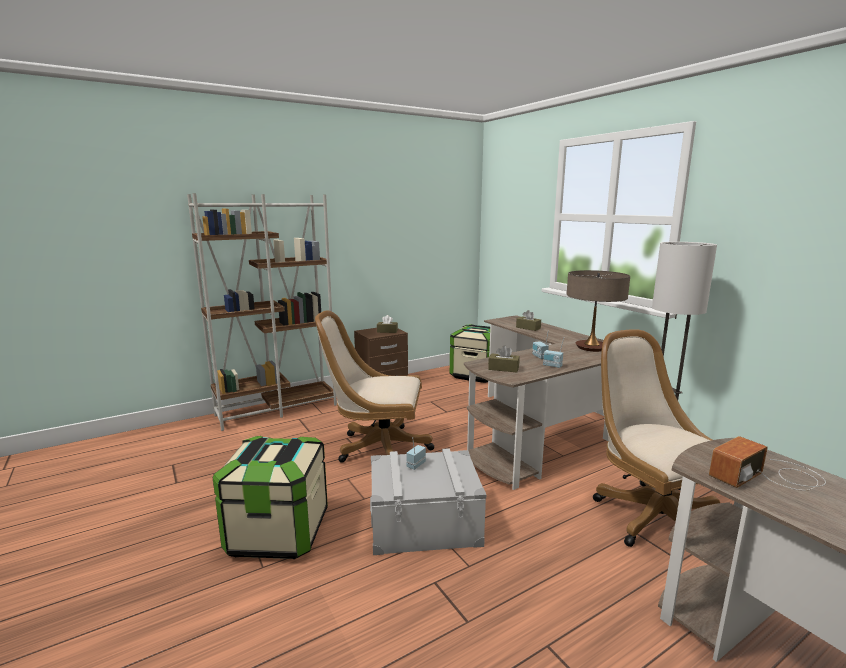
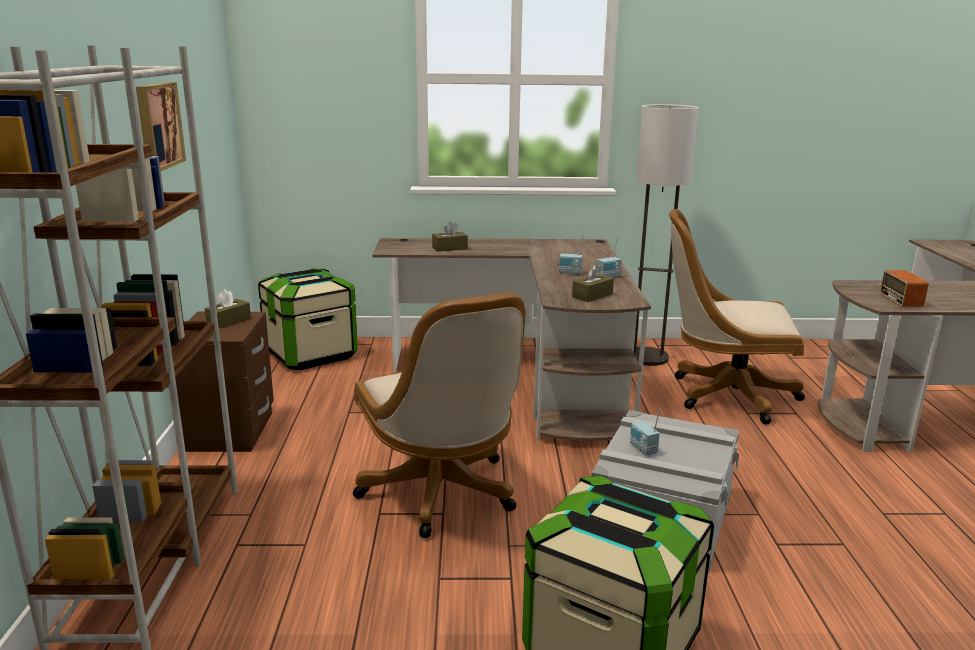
camera: 60 degrees left, 5 degrees up
office chair [315,310,434,462] -> office chair turned 60 degrees counterclockwise [353,293,526,538]
table lamp [567,270,630,352] -> none
none -> picture [136,82,186,171]

